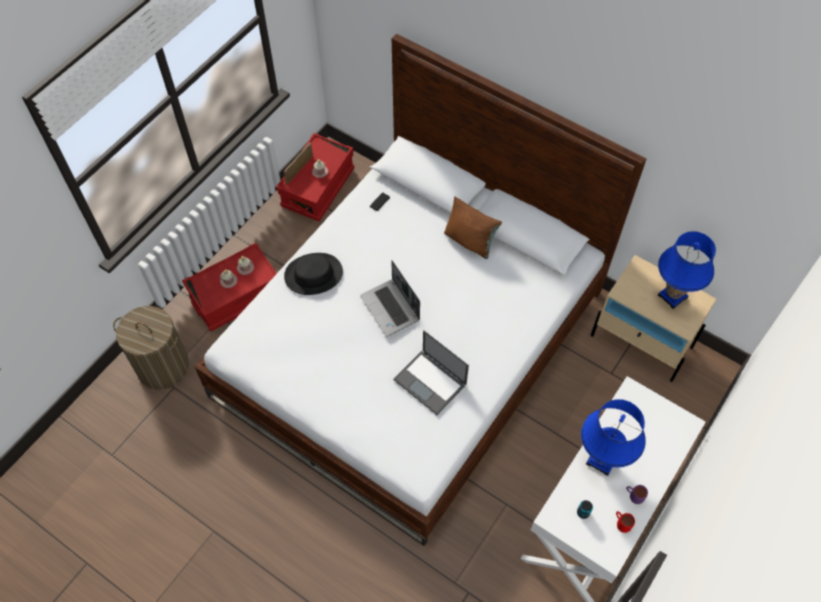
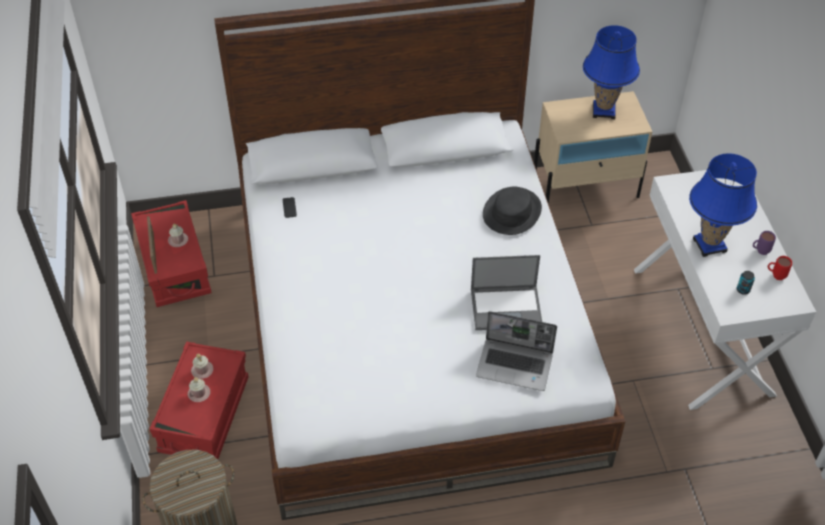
camera: 45 degrees left, 10 degrees down
black hat [284,253,343,295] -> black hat moved to [483,186,542,235]
laptop [360,260,420,337] -> laptop moved to [476,311,557,391]
brown pillow [444,197,502,259] -> none

